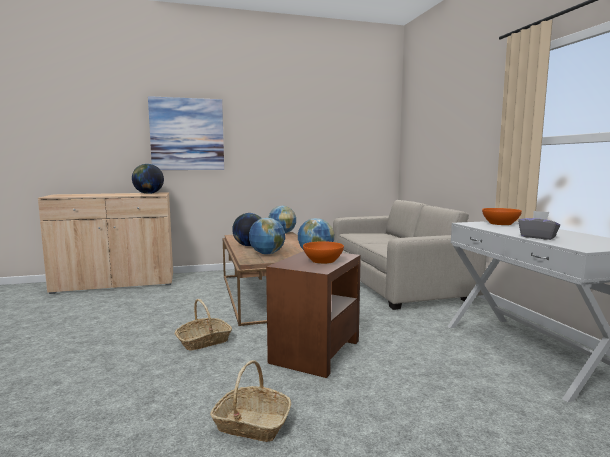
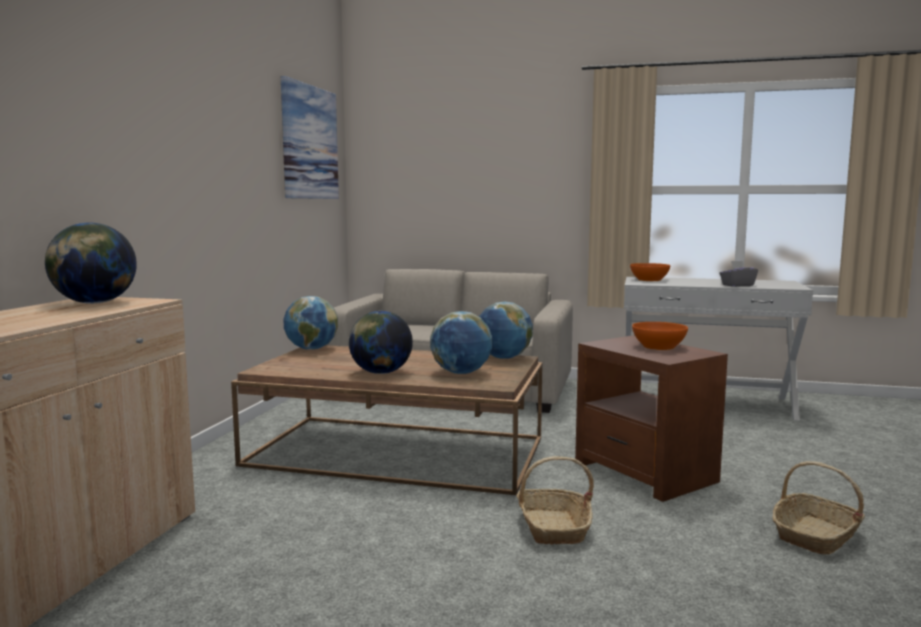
camera: 60 degrees left, 0 degrees up
picture [148,96,224,170] -> picture moved to [281,76,339,199]

